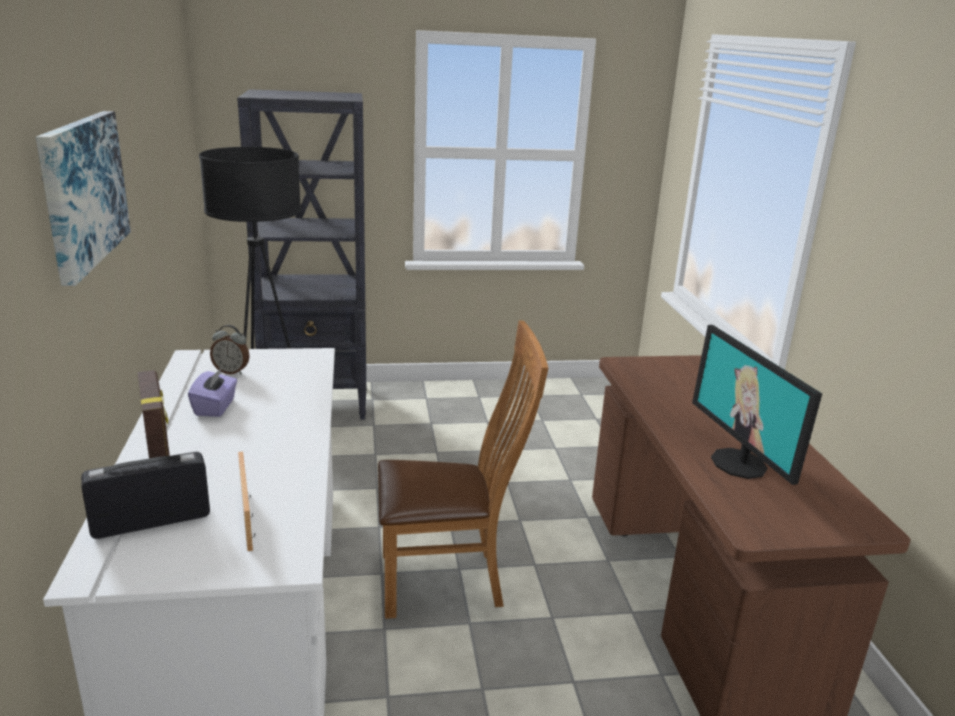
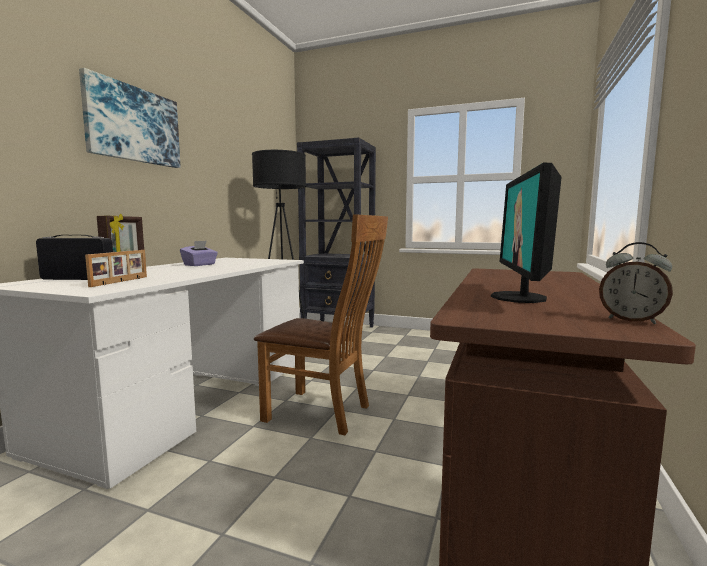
camera: 30 degrees right, 15 degrees down
alarm clock [210,325,250,374] -> alarm clock moved to [599,242,673,324]

